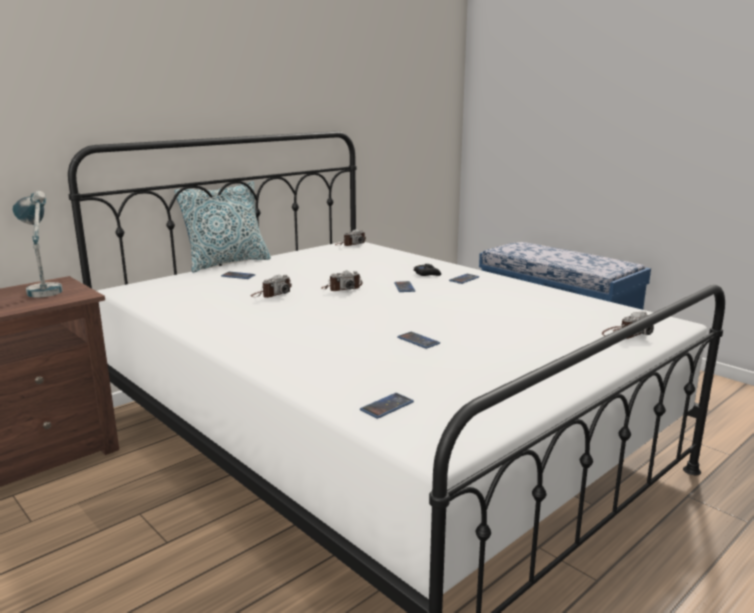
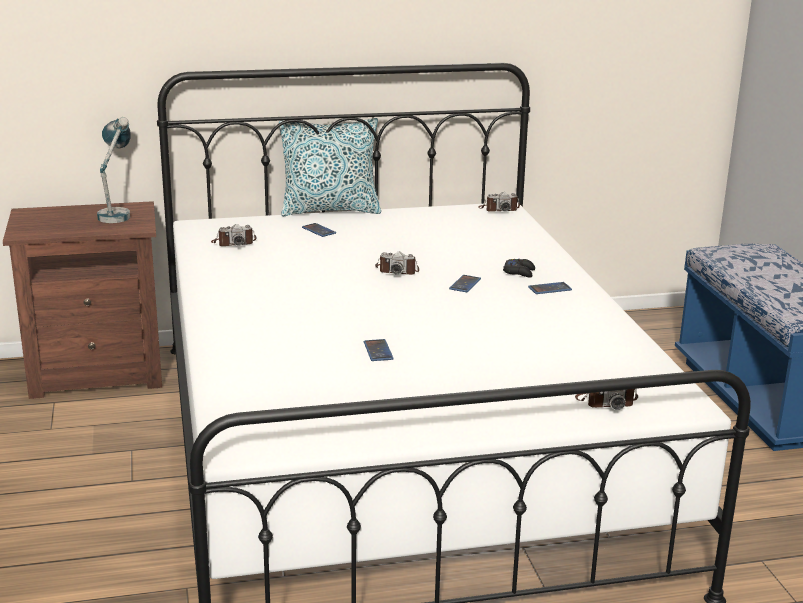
camera: 30 degrees right, 5 degrees up
camera [251,275,292,298] -> camera moved to [211,224,256,246]
phone [360,393,414,419] -> none

